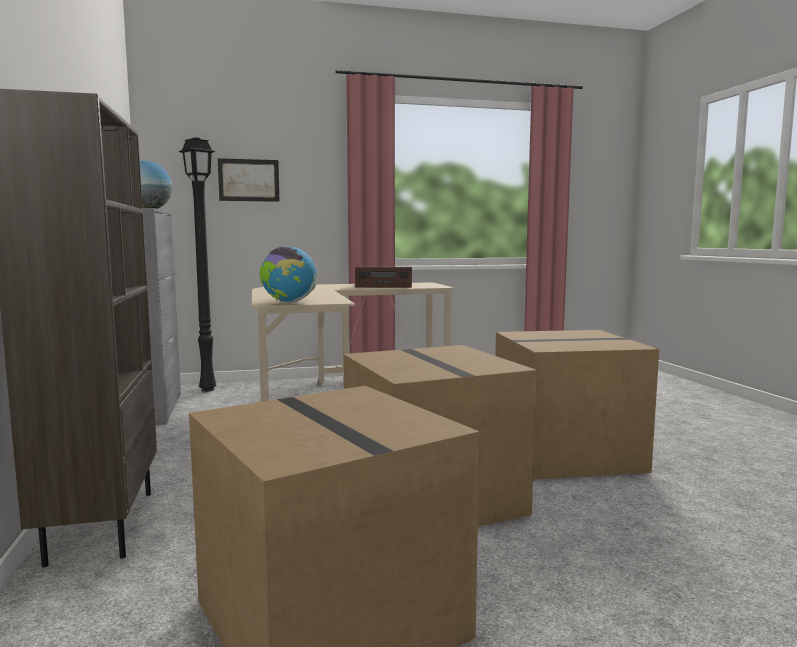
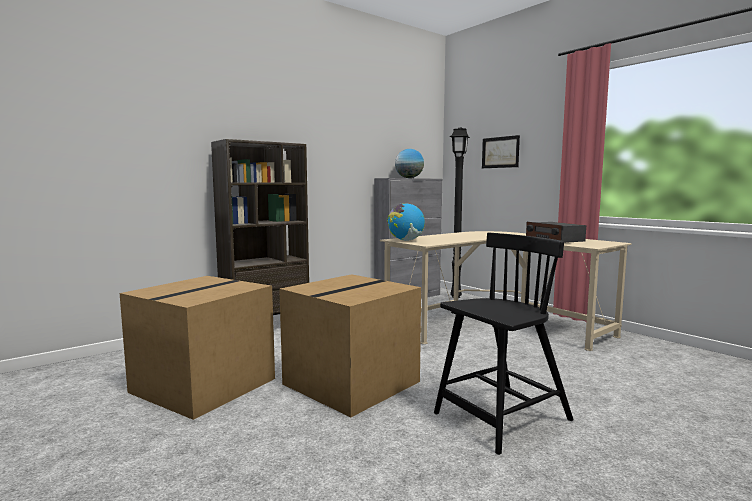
camera: 65 degrees right, 0 degrees up
cardboard box [495,330,659,479] -> black chair [434,233,574,455]

